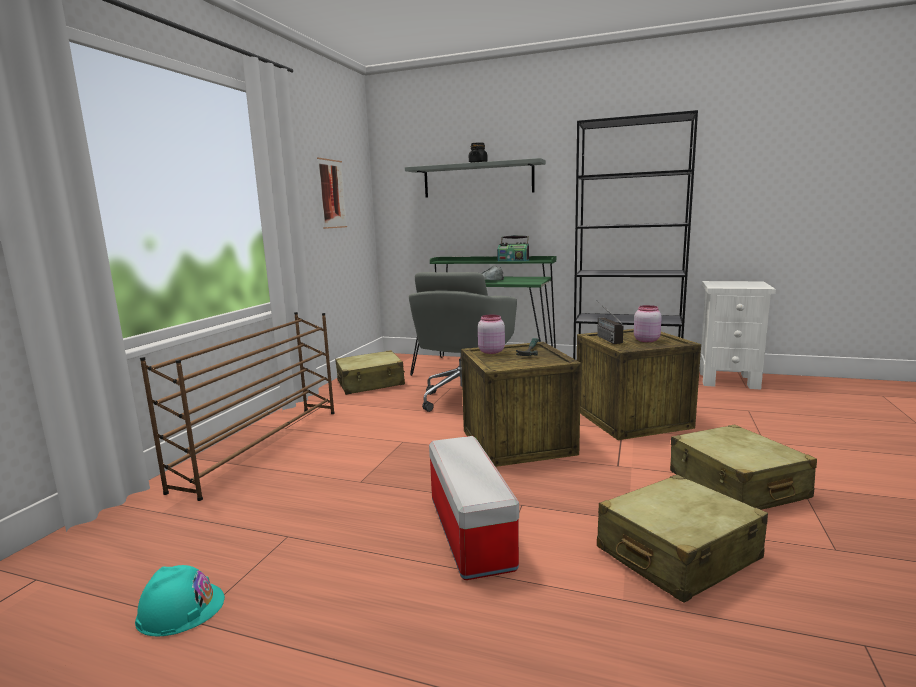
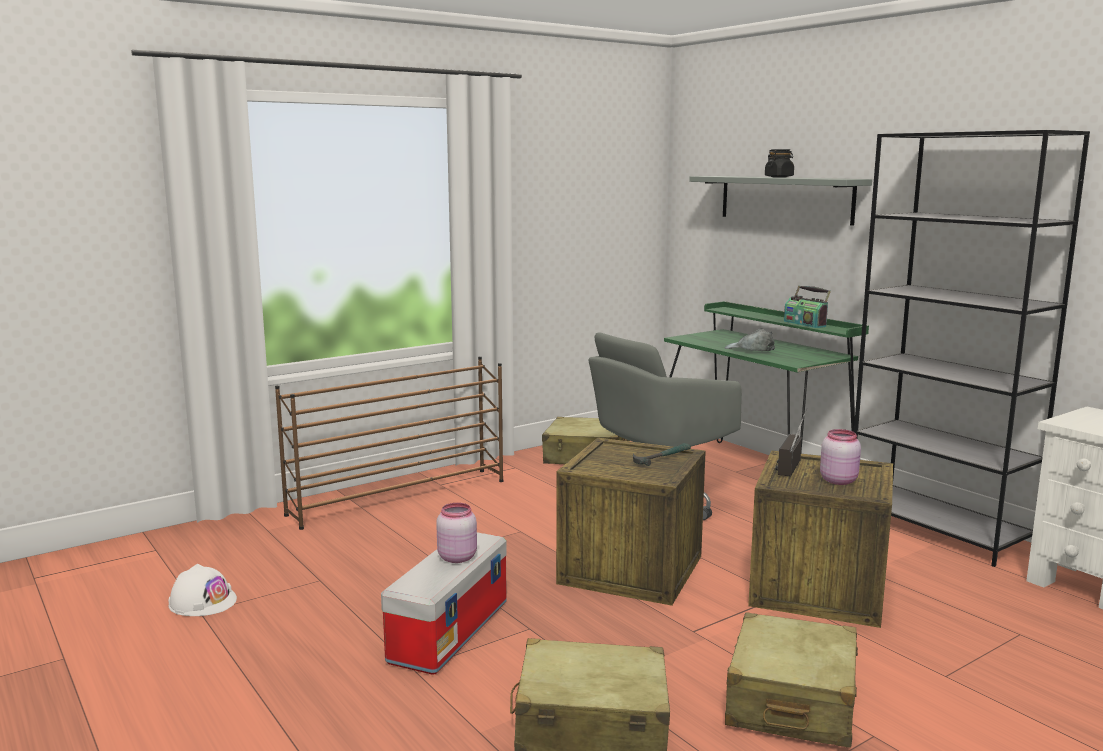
camera: 35 degrees right, 0 degrees up
turquoise hard hat [135,565,225,636] -> white hard hat [169,564,237,616]
picture [317,158,347,229] -> none
pink jar [478,315,505,354] -> pink jar moved to [436,503,477,563]

